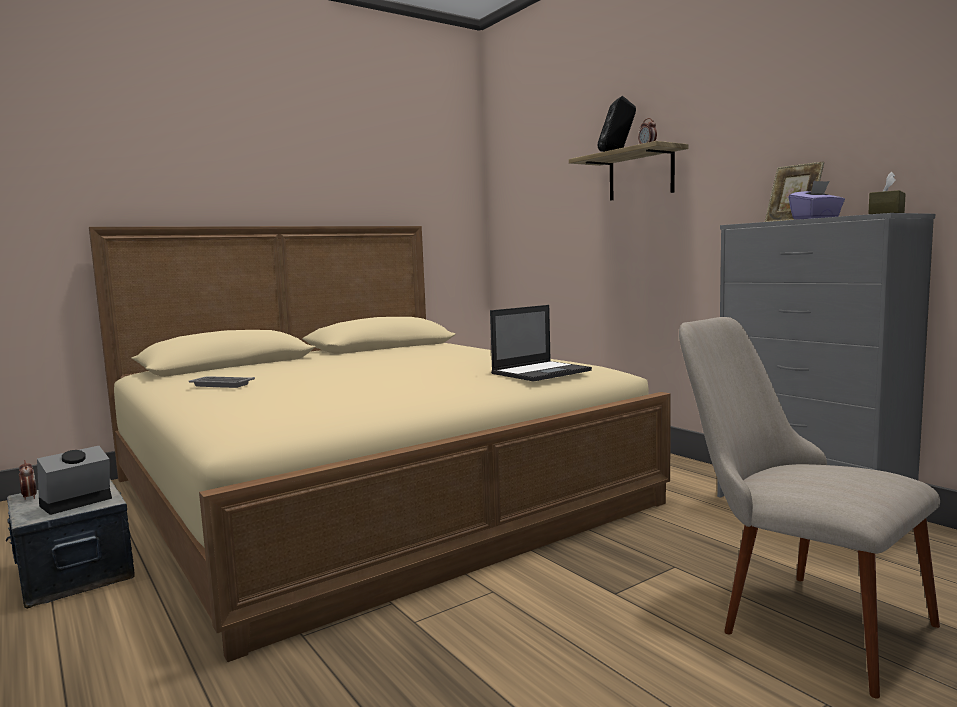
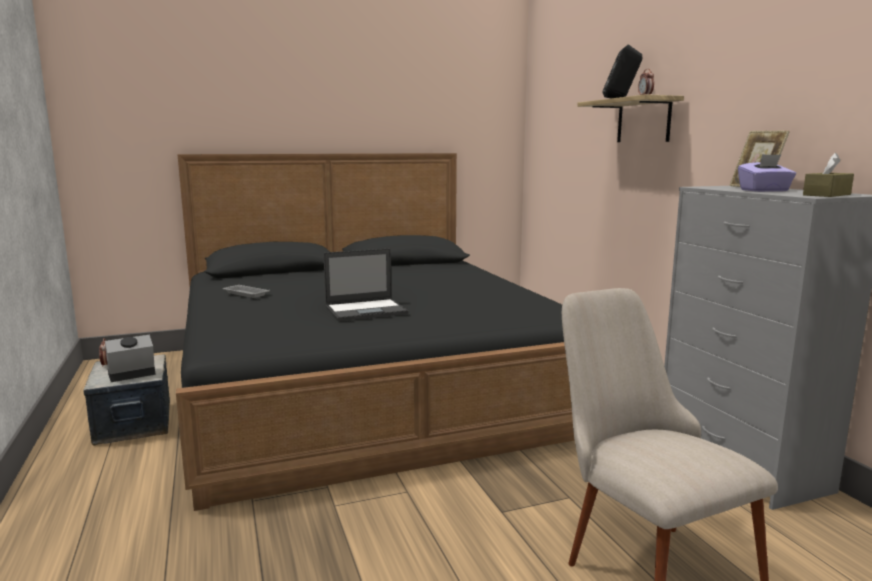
camera: 15 degrees right, 5 degrees up
beige bed [89,226,671,662] -> black bed [176,153,575,511]
laptop [490,305,592,381] -> laptop moved to [323,248,408,321]

